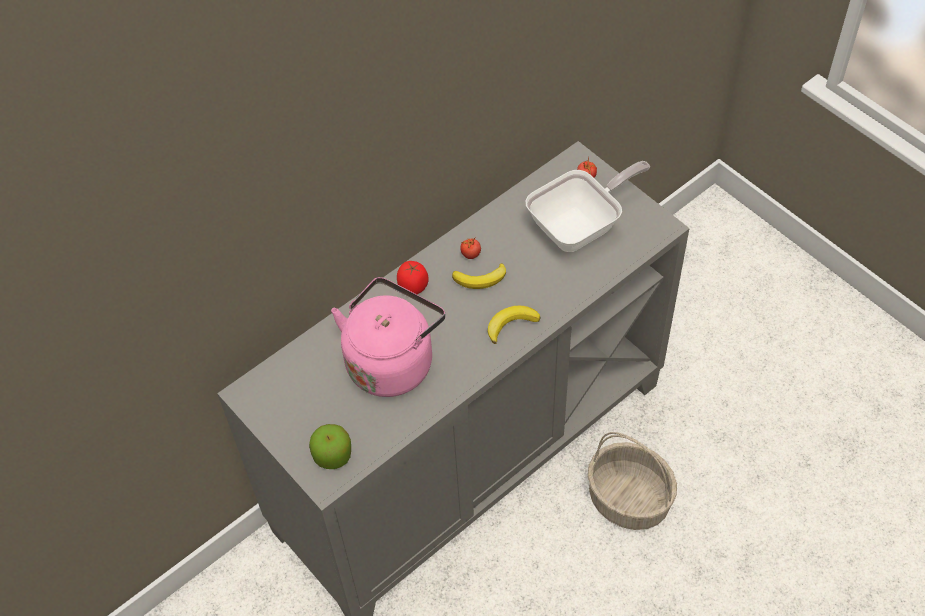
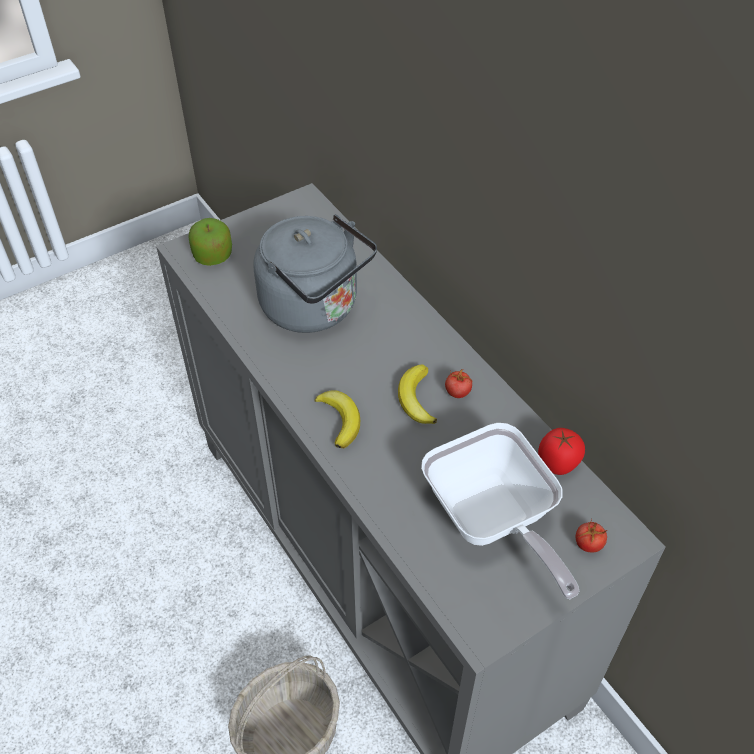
camera: 95 degrees right, 5 degrees down
pink kettle [331,277,445,397] -> grey kettle [253,214,377,333]
tomato [397,261,429,294] -> tomato moved to [538,428,585,475]

